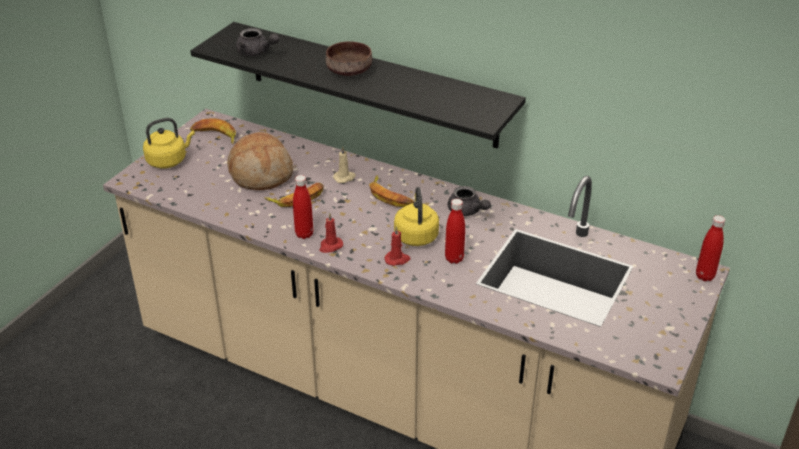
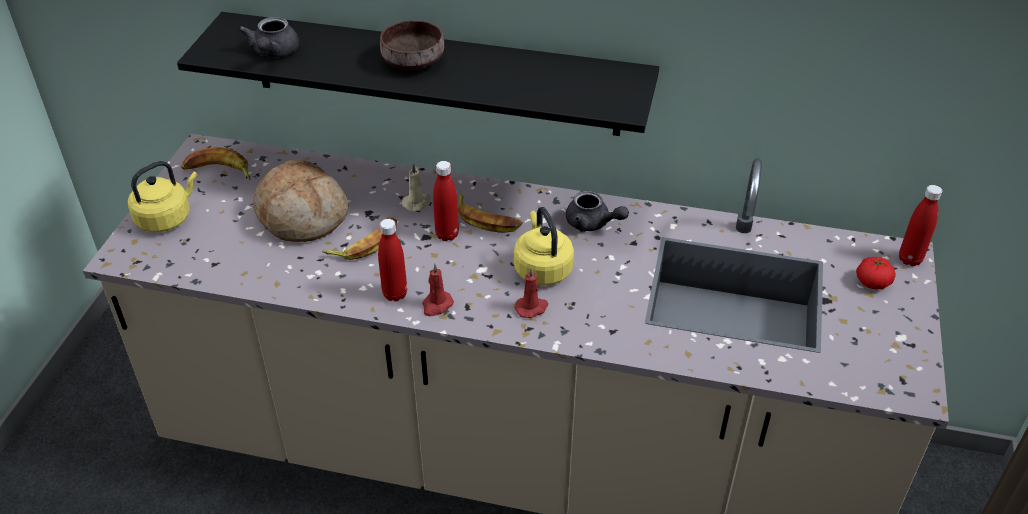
camera: 15 degrees left, 5 degrees up
grey teapot [236,28,279,56] -> grey teapot turned 75 degrees clockwise [238,17,299,58]
red bottle [445,199,465,264] -> red bottle moved to [433,161,459,241]
none -> tomato [856,257,896,289]

